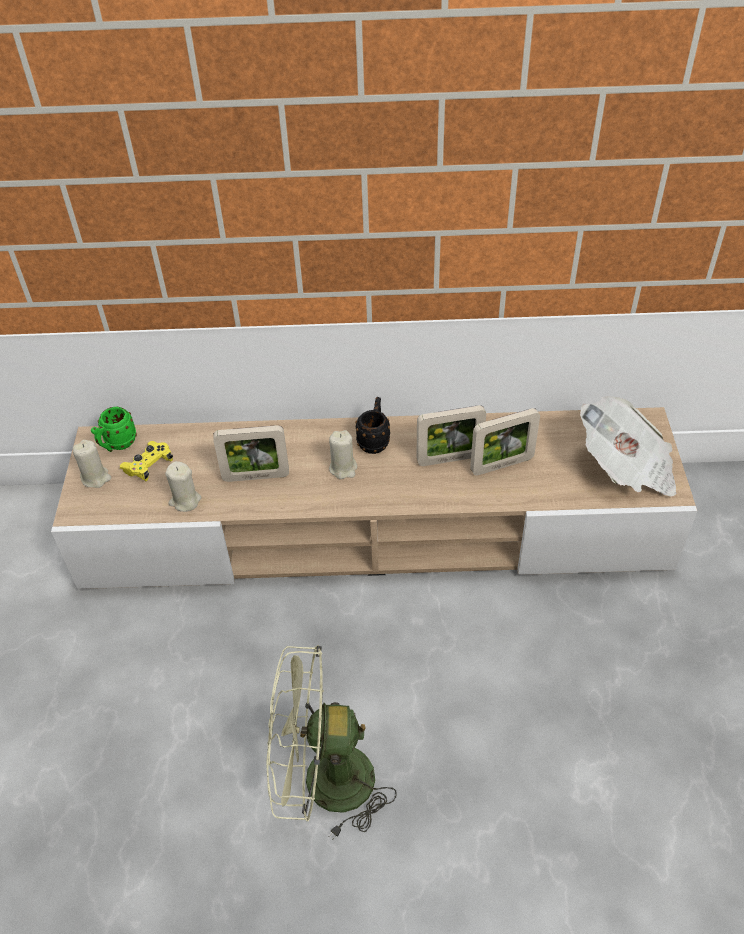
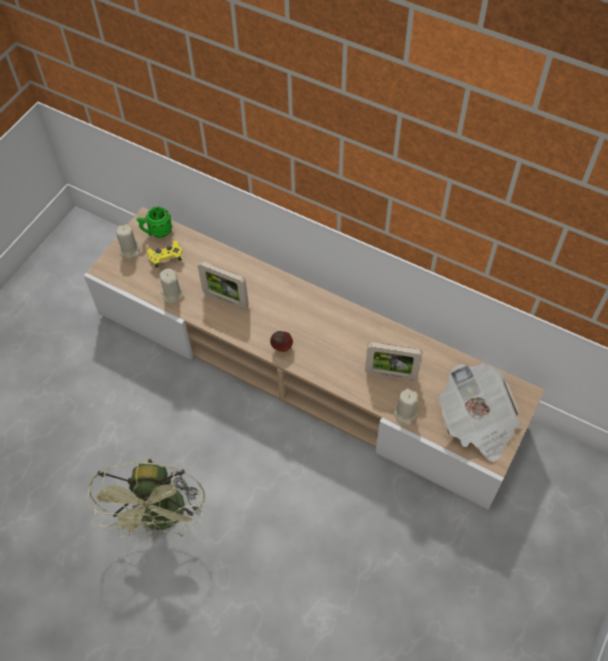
camera: 30 degrees right, 10 degrees up
green fan [267,645,397,840] -> green fan turned 120 degrees counterclockwise [87,459,205,542]
beige candle [329,430,357,479] -> beige candle moved to [394,389,418,425]
black mug [355,397,390,454] -> none
picture frame [416,405,486,466] -> none
none -> apple [270,331,293,352]

